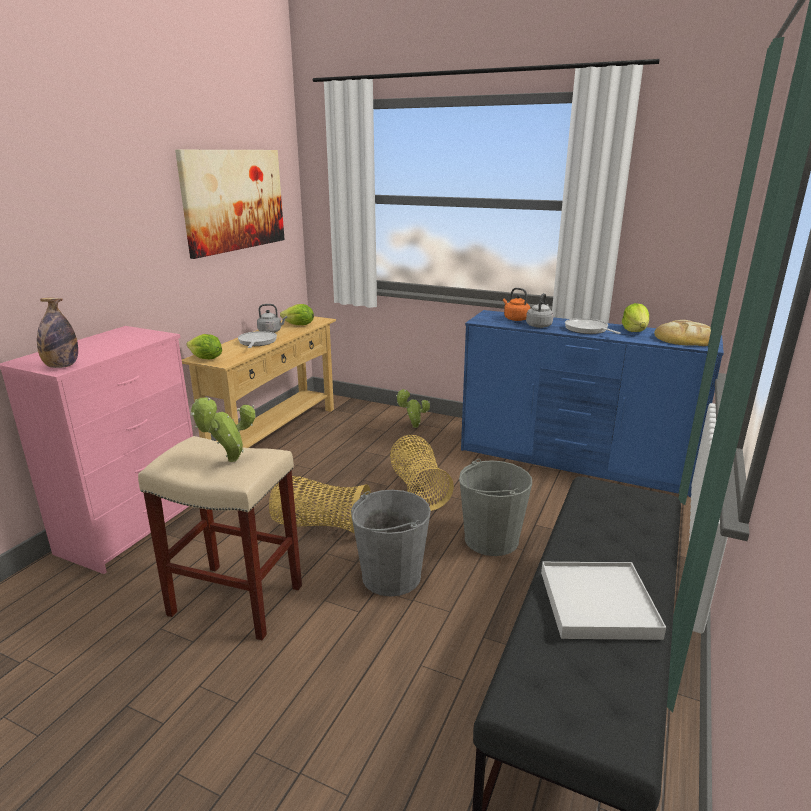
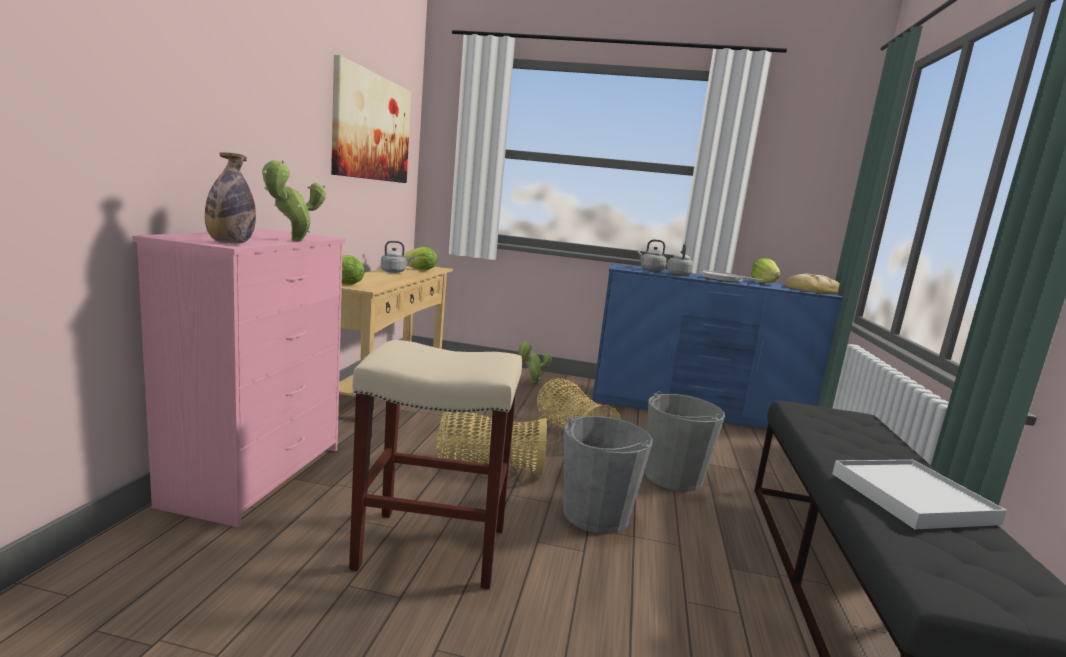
camera: 15 degrees left, 10 degrees down
potted plant [191,397,256,462] -> potted plant moved to [262,160,326,241]
frying pan [238,331,277,348] -> none
orange kettle [503,288,530,321] -> grey kettle [638,240,666,271]

